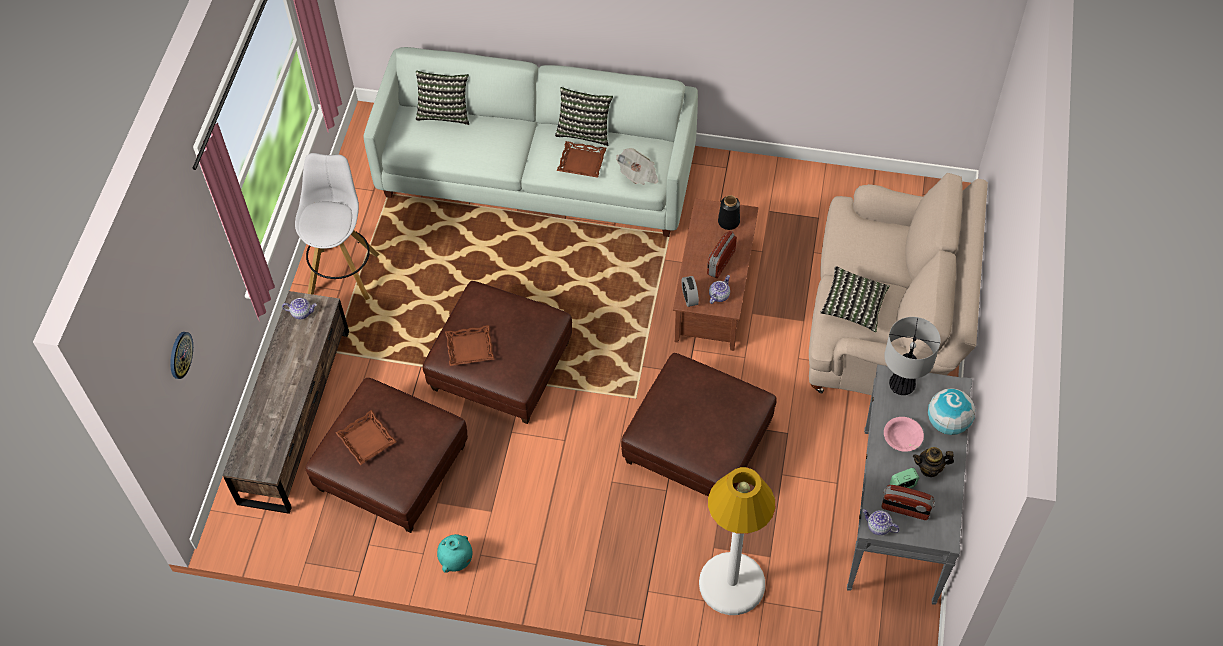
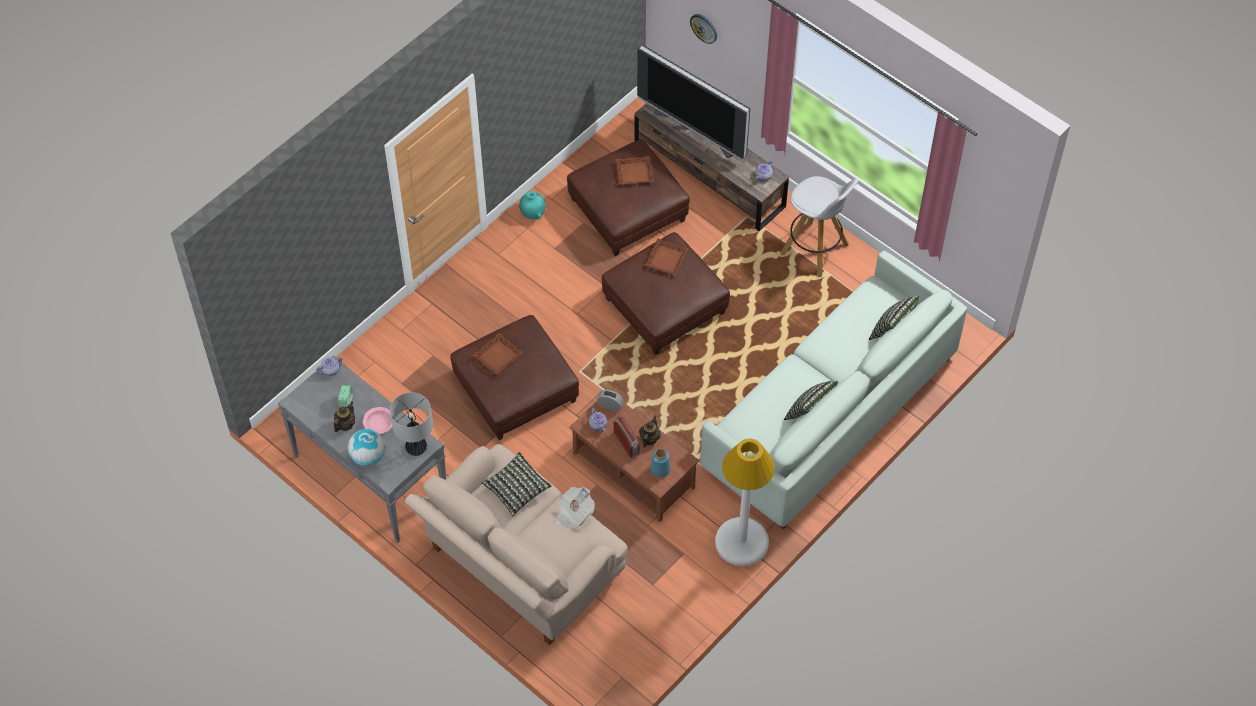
camera: 120 degrees right, 0 degrees up
brown tray [557,141,606,178] -> brown tray moved to [473,333,523,375]
newspaper [616,148,658,185] -> newspaper moved to [556,487,595,529]
white floor lamp [699,467,775,615] -> white floor lamp moved to [715,439,775,566]
black vase [718,195,740,230] -> blue vase [651,449,670,478]
radio [882,485,935,520] -> none
none -> television [637,44,750,160]
none -> teapot [639,416,661,448]

